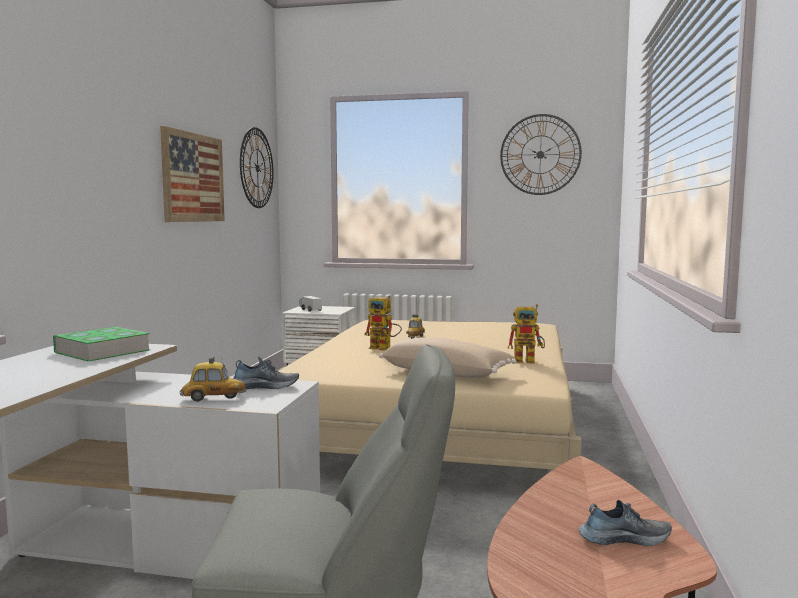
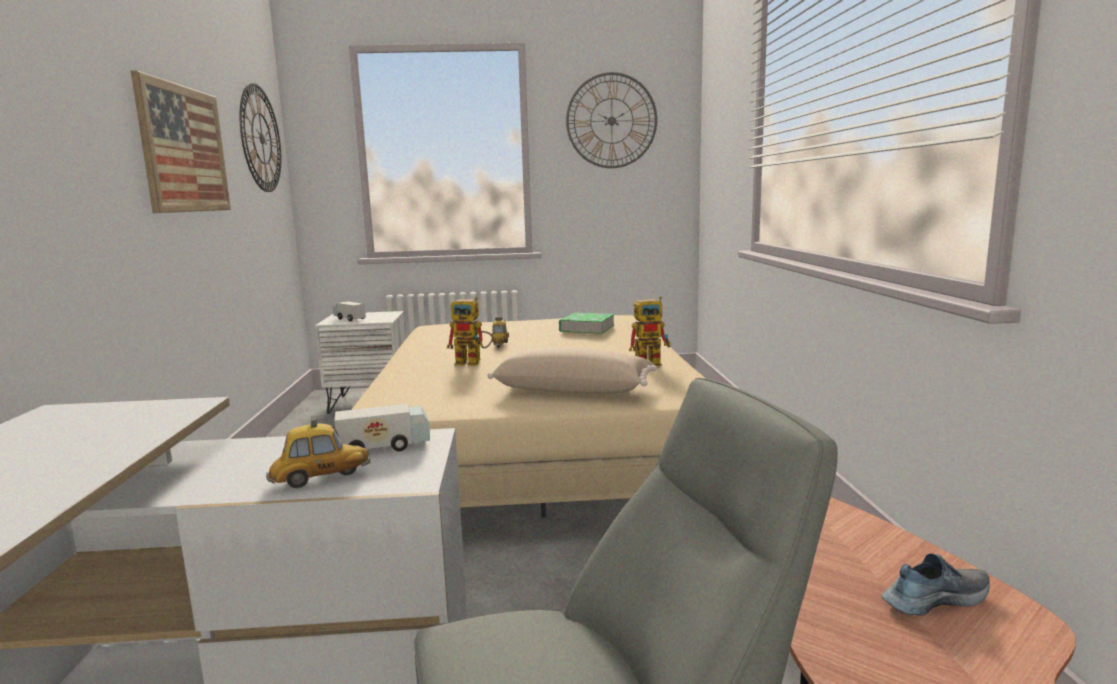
camera: 15 degrees left, 5 degrees up
book [53,327,150,362] -> book moved to [559,313,615,334]
shoe [233,357,299,389] -> toy truck [335,404,430,452]

